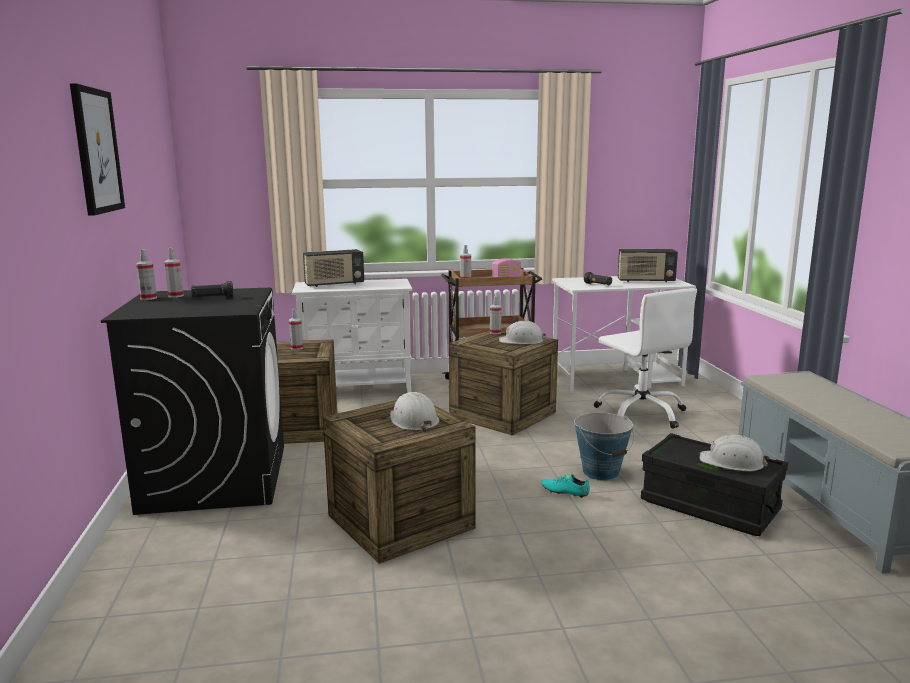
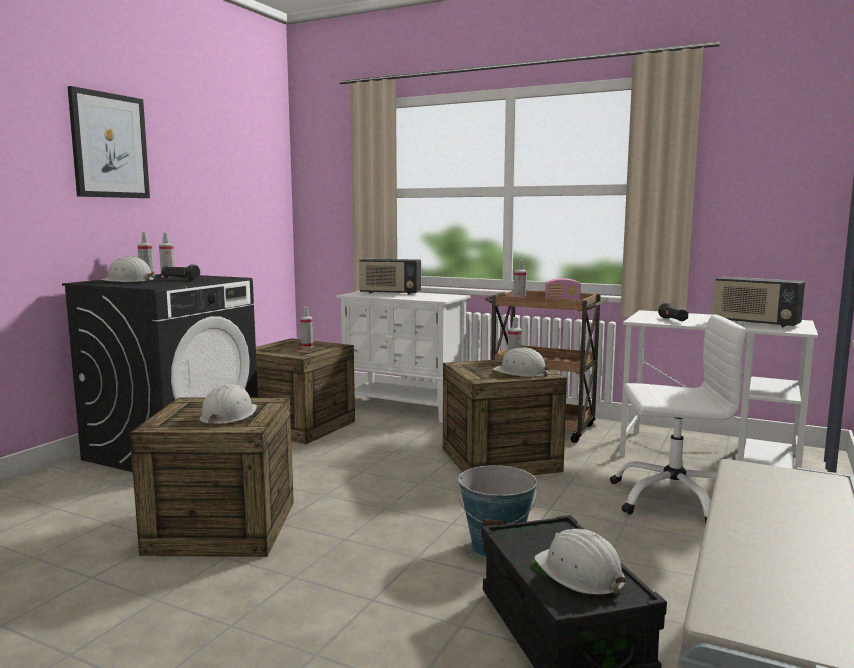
camera: 35 degrees right, 5 degrees down
turquoise shoe [541,474,590,498] -> none
white office chair [594,288,697,429] -> white office chair turned 90 degrees counterclockwise [610,314,748,525]
none -> white hard hat [100,256,154,282]

